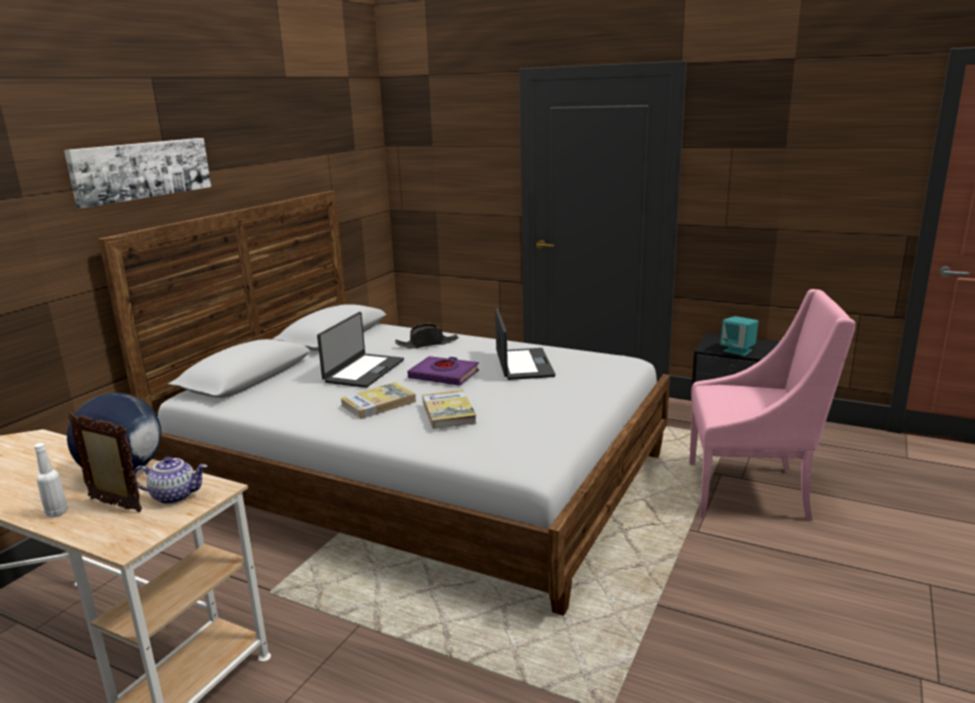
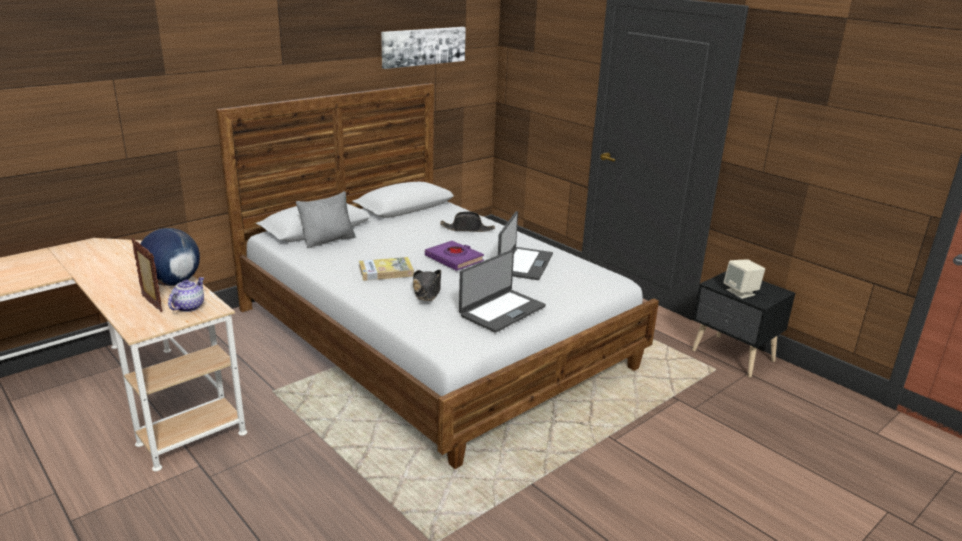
camera: 20 degrees right, 5 degrees up
white bottle [34,443,68,517] -> none
picture [64,138,211,208] -> picture moved to [381,27,466,69]
teapot [134,457,207,504] -> teapot turned 90 degrees counterclockwise [168,277,204,312]
laptop [317,312,404,388] -> laptop moved to [459,250,546,333]
book [422,390,477,429] -> black hat [413,270,441,301]
pink armchair [689,289,856,521] -> none
turquoise speaker [720,316,759,356] -> beige speaker [724,259,765,299]
none -> grey pillow [296,191,355,248]

